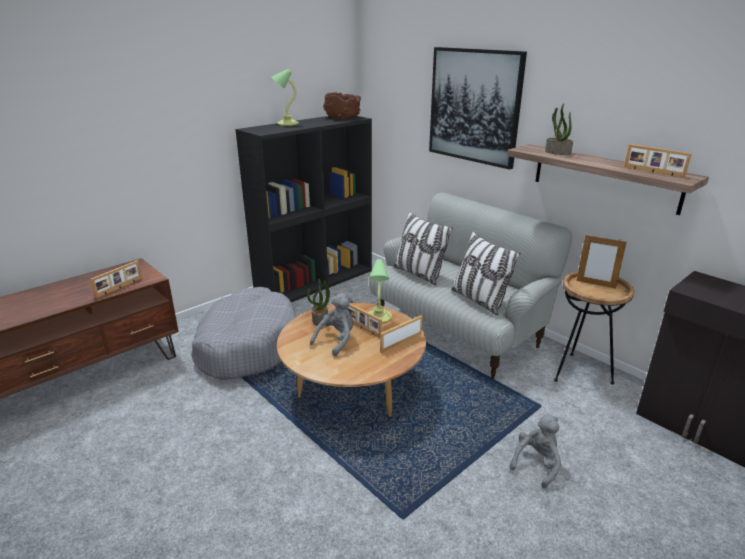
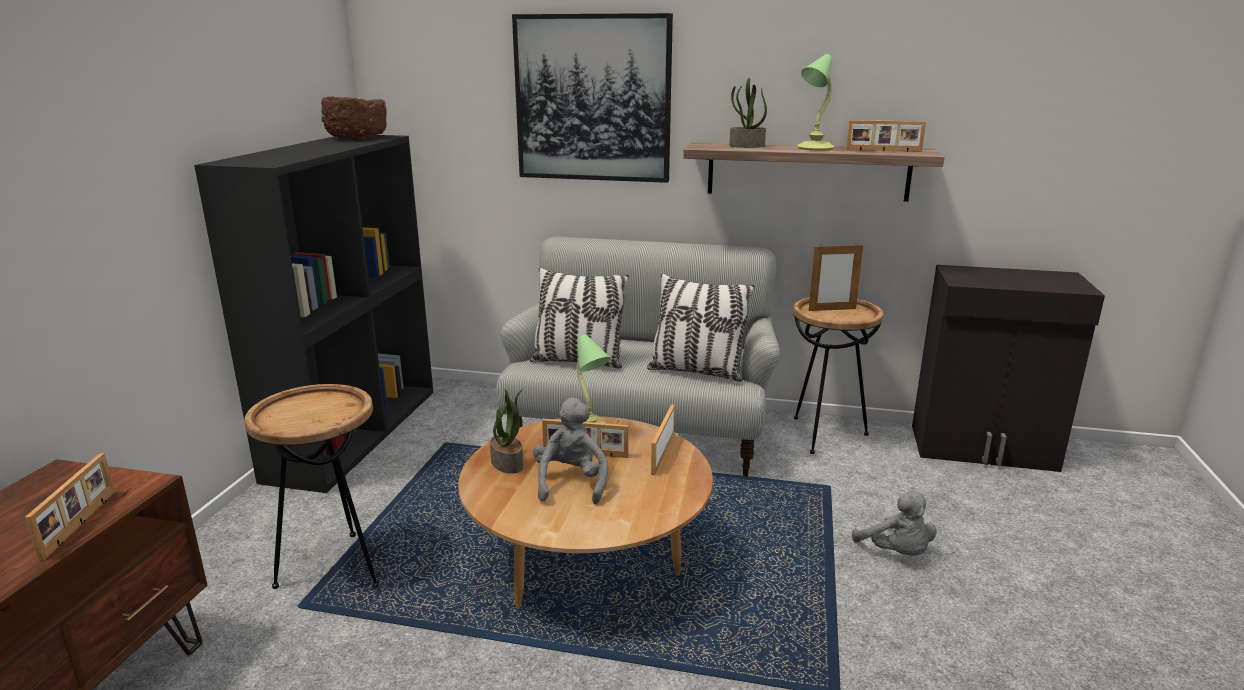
camera: 35 degrees left, 5 degrees down
grey dog bed [191,287,297,380] -> brown side table [244,384,379,589]
table lamp [272,69,299,126] -> table lamp moved to [797,54,835,151]
grey plush toy [510,414,561,488] -> grey plush toy turned 150 degrees clockwise [852,491,937,556]

